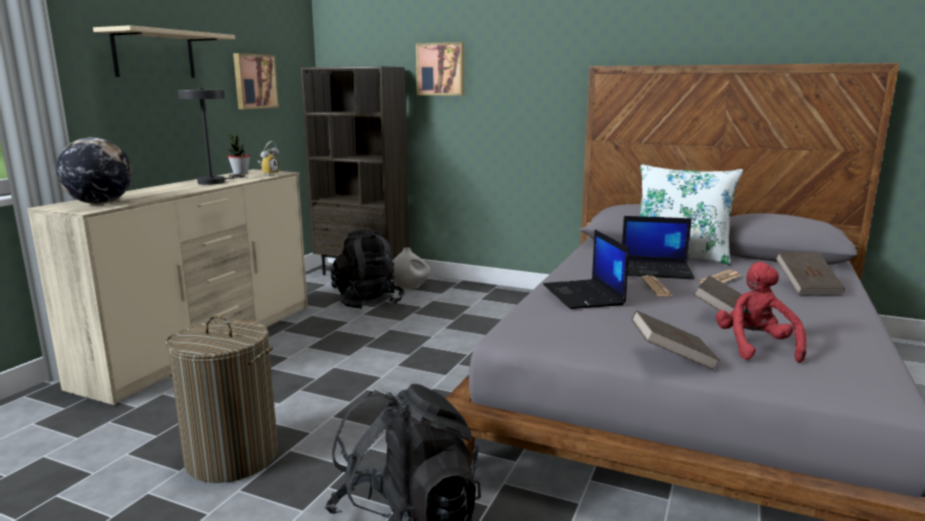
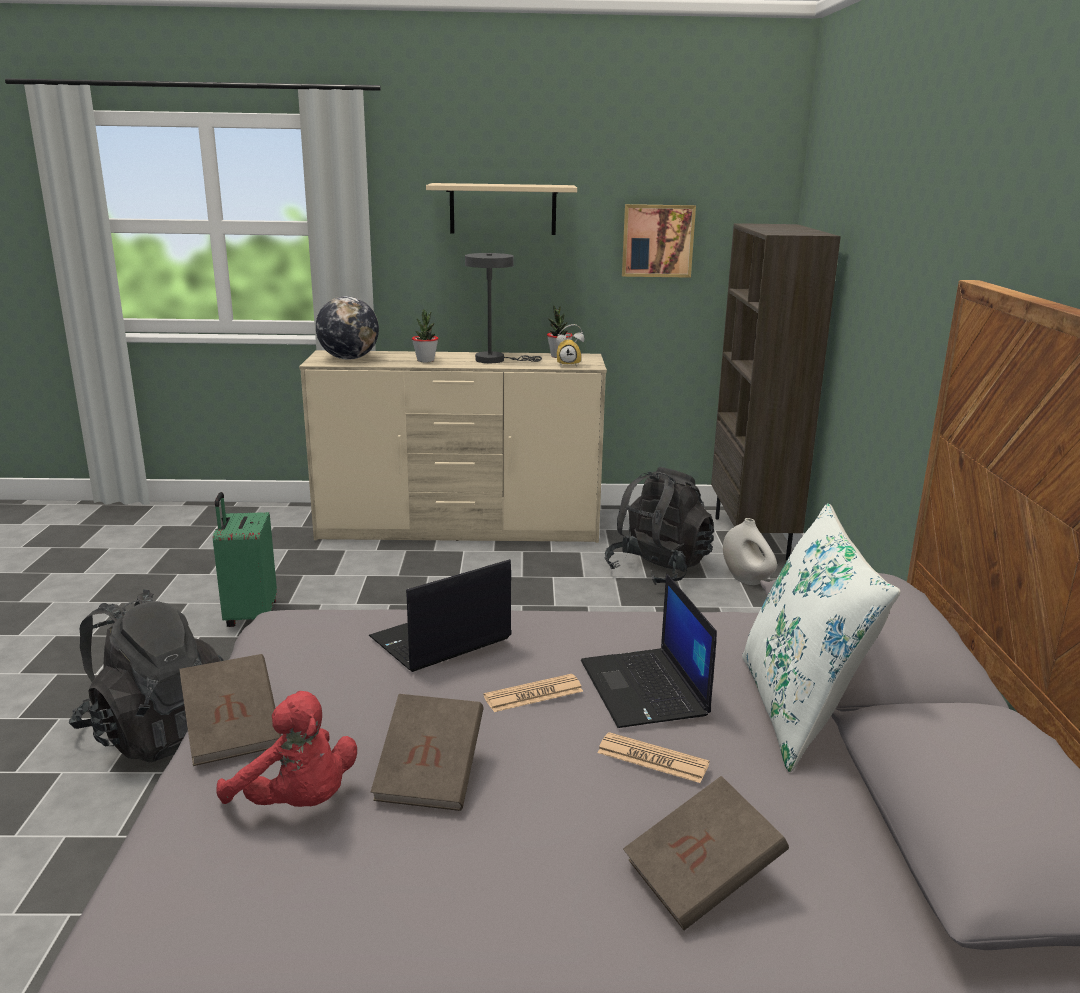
camera: 65 degrees right, 5 degrees up
laundry basket [166,315,278,483] -> green suitcase [213,492,277,627]
picture [416,42,464,96] -> none
red plush toy [716,262,807,363] -> red plush toy turned 60 degrees clockwise [217,691,357,807]
none -> potted plant [412,309,439,362]

